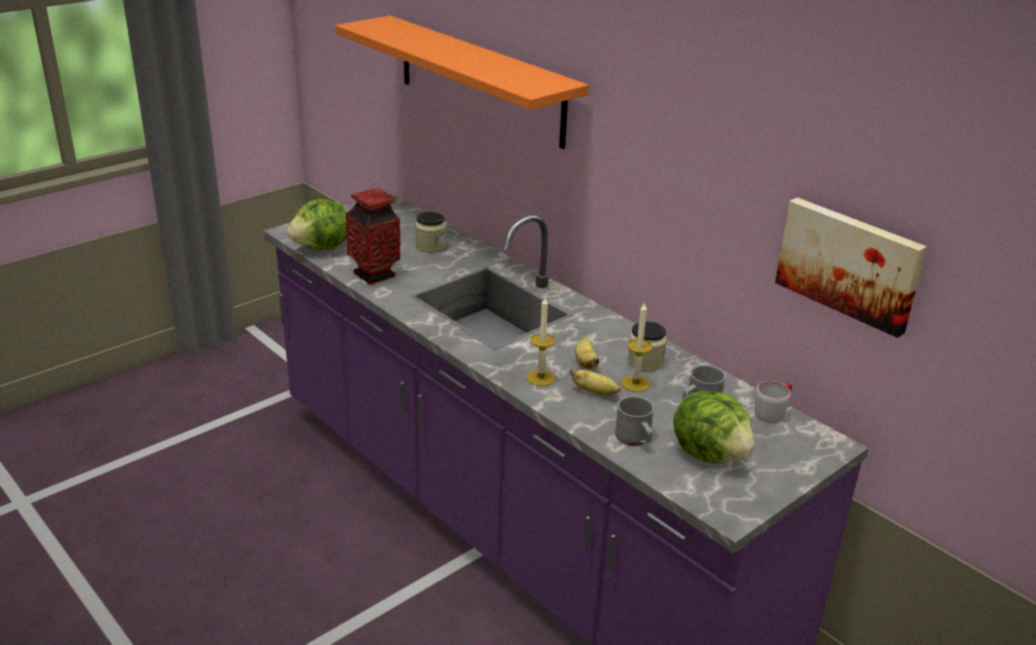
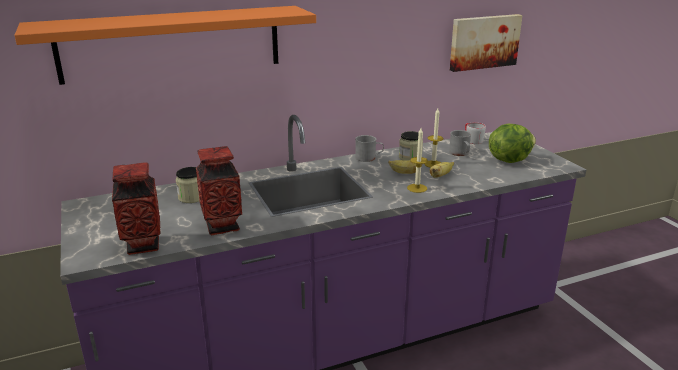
camera: 70 degrees left, 5 degrees down
lettuce [287,199,347,250] -> vase [112,163,160,255]
grey mug [615,396,654,446] -> grey mug moved to [355,135,384,162]

